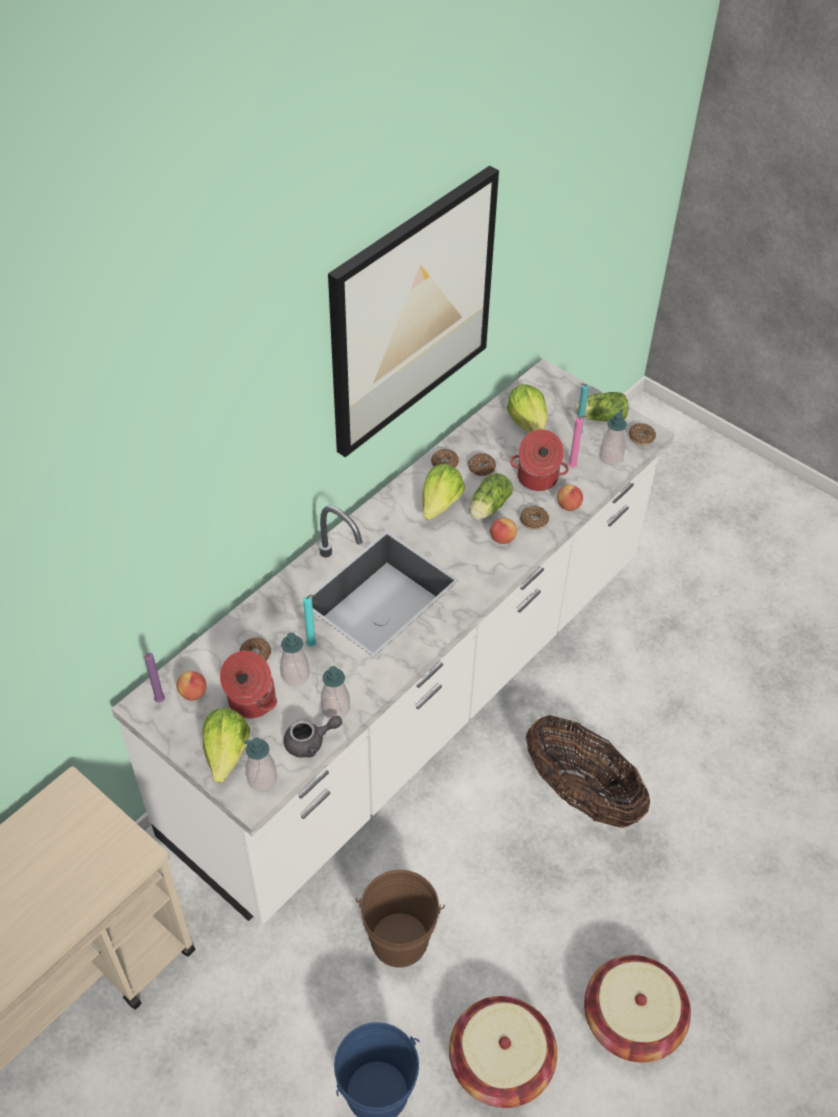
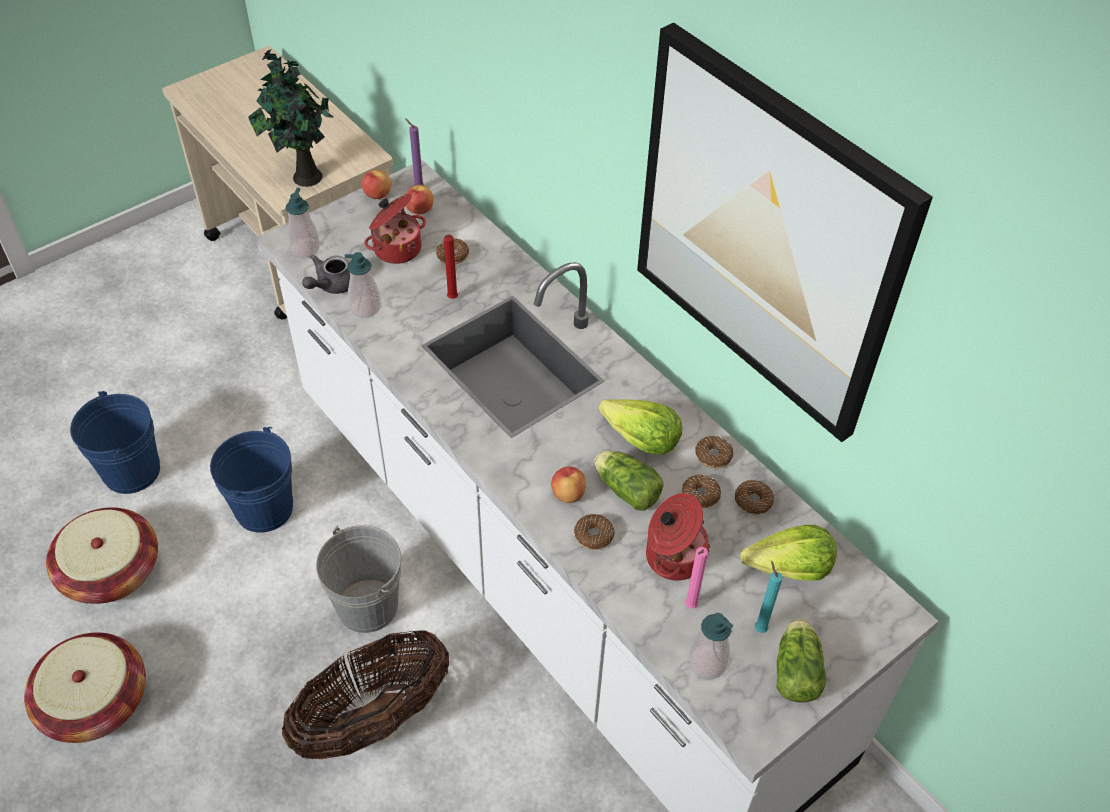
camera: 100 degrees right, 0 degrees up
lettuce [203,708,250,782] -> none
soap dispenser [280,632,309,686] -> none
grey teapot [284,716,342,758] -> grey teapot turned 45 degrees clockwise [302,255,350,294]
turquoise candle [303,595,316,646] -> red candle [444,235,458,299]
brown bucket [356,870,445,967] -> blue bucket [210,427,293,533]
apple [557,484,583,511] -> apple moved to [361,170,392,199]
donut [629,423,656,445] -> donut moved to [735,480,774,515]
none -> potted plant [248,49,333,187]
none -> grey bucket [316,525,401,633]

